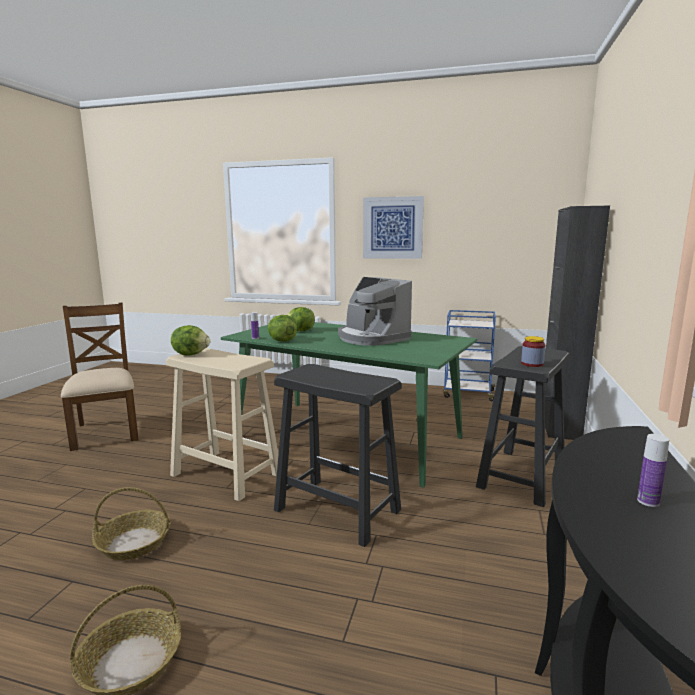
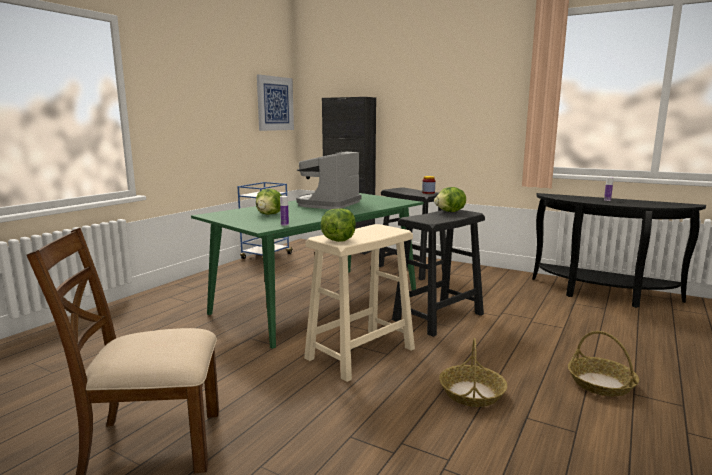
camera: 75 degrees left, 0 degrees up
lettuce [268,315,297,342] -> lettuce moved to [434,187,466,212]
coffee machine [338,277,412,346] -> coffee machine turned 135 degrees clockwise [296,151,362,209]
picture [363,196,424,259] -> picture moved to [257,74,294,131]

